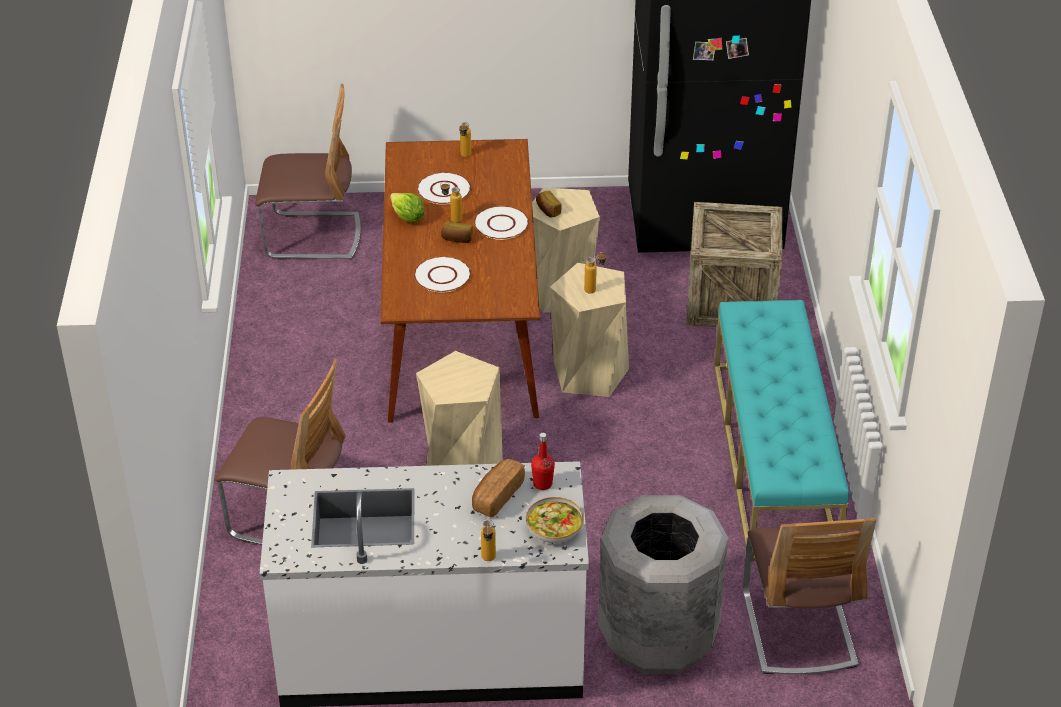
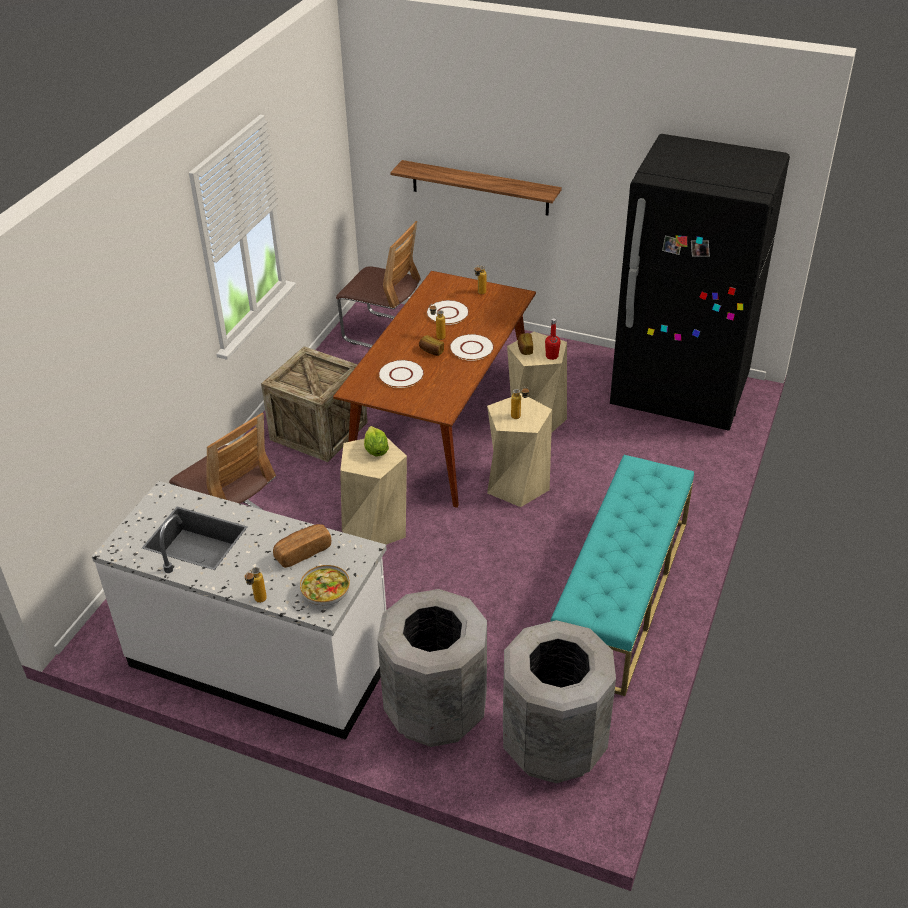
camera: 25 degrees right, 0 degrees up
lettuce [390,193,425,223] -> lettuce moved to [364,426,389,456]
red bottle [531,433,555,490] -> red bottle moved to [545,318,561,360]
crate [686,202,782,327] -> crate moved to [261,346,368,462]
chair [743,518,876,674] -> grey trash can [503,620,616,783]
none -> shelf [390,160,562,215]

